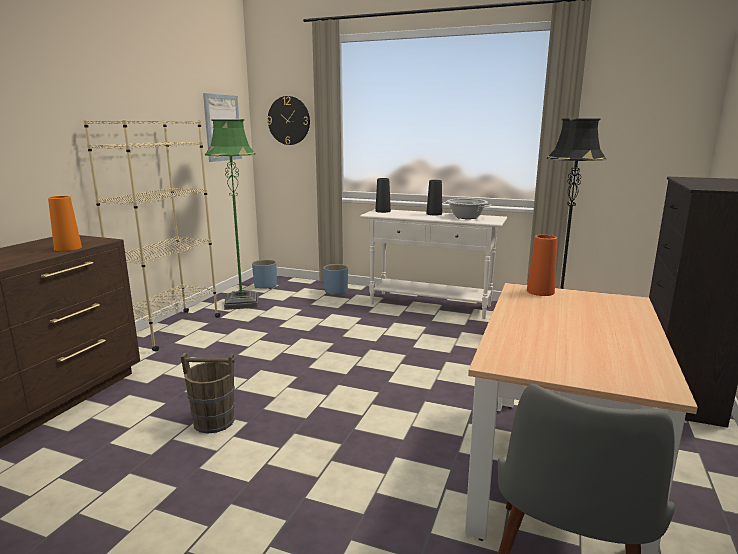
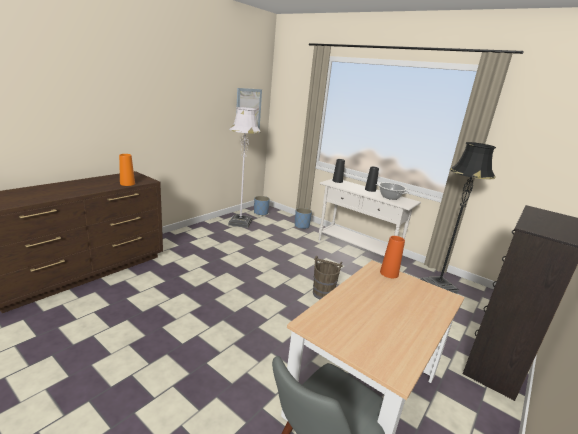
camera: 15 degrees right, 5 degrees up
beige bookcase [83,120,221,352] -> none
brown bucket [181,353,235,434] -> brown bucket moved to [313,256,343,299]
green floor lamp [205,119,258,310] -> white floor lamp [228,107,261,228]
wall clock [267,96,310,145] -> none

